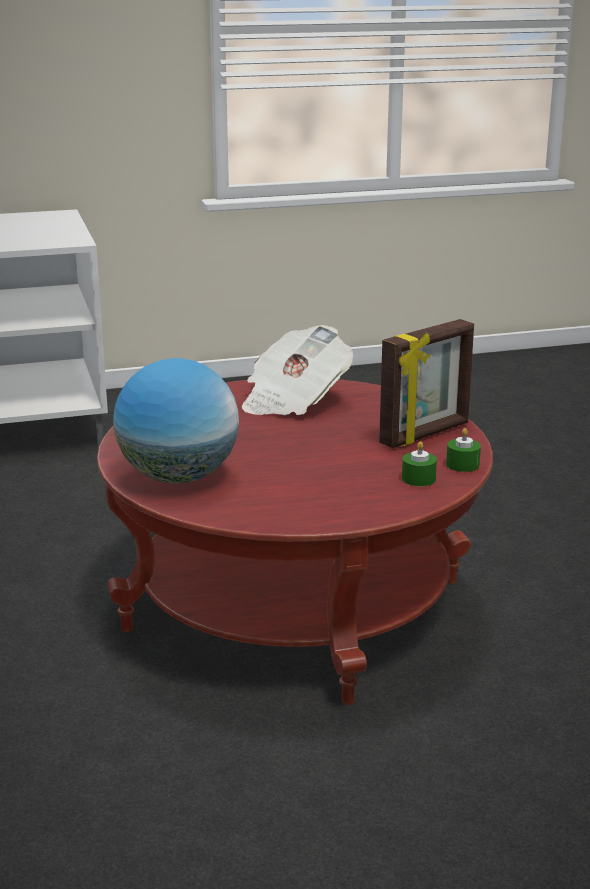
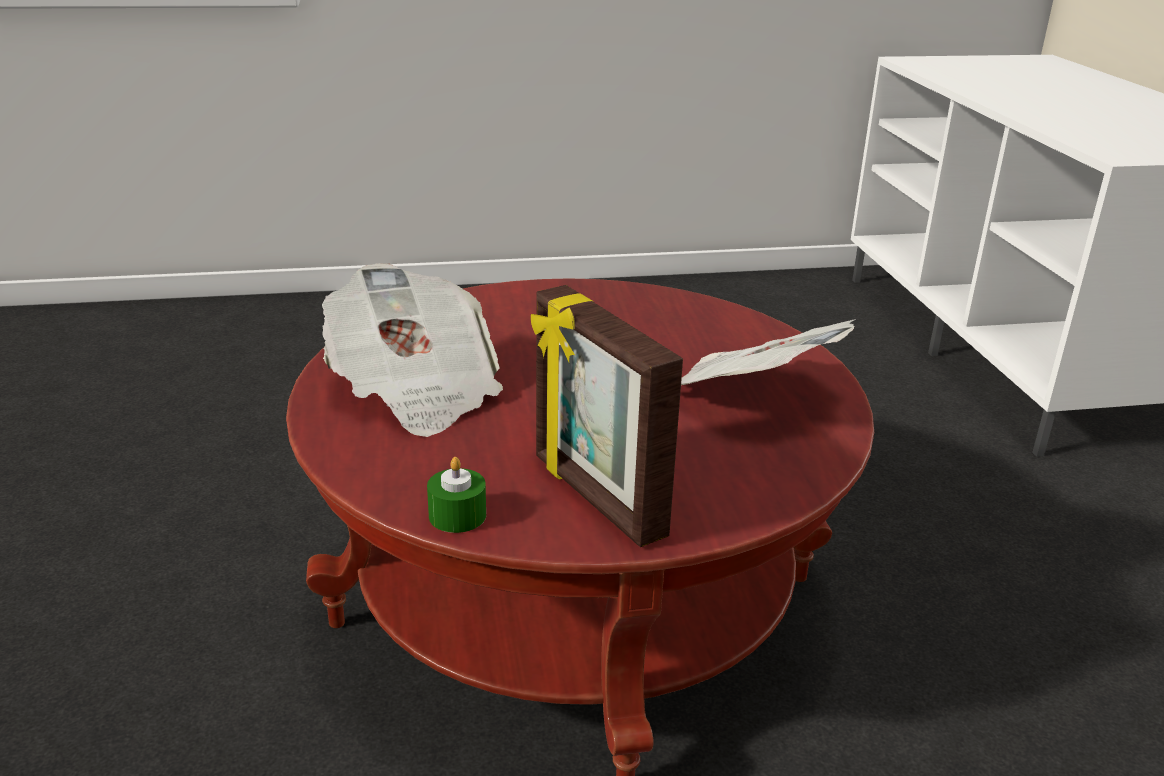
camera: 95 degrees right, 5 degrees up
globe [113,358,239,483] -> none
green candle [402,441,437,486] -> none
none -> newspaper [322,263,503,437]

